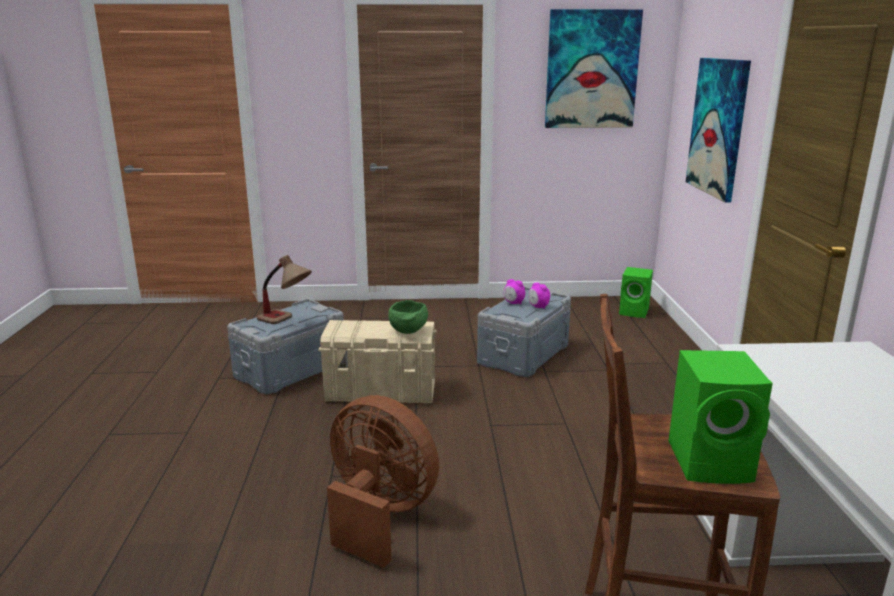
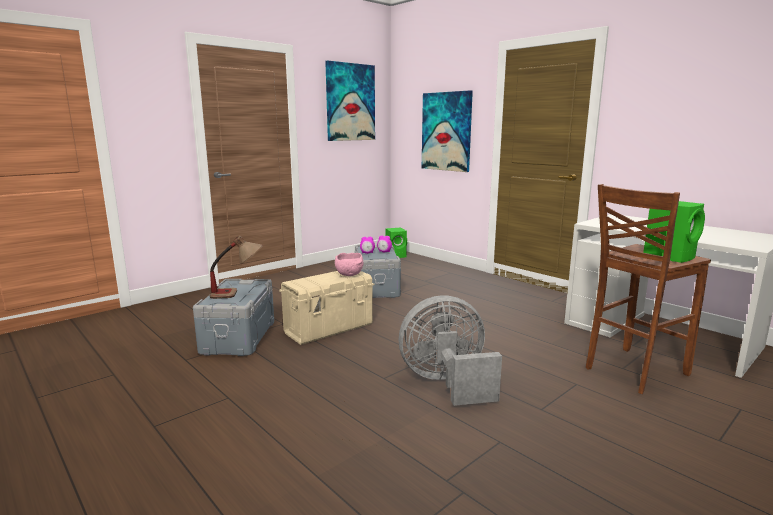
camera: 40 degrees left, 5 degrees down
brown fan [327,395,439,568] -> grey fan [399,295,502,406]
green bowl [388,300,428,334] -> pink bowl [335,253,363,276]

